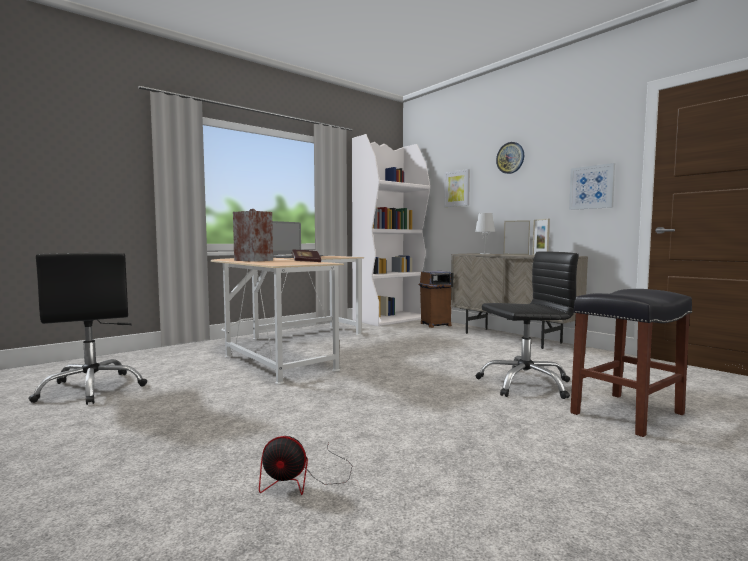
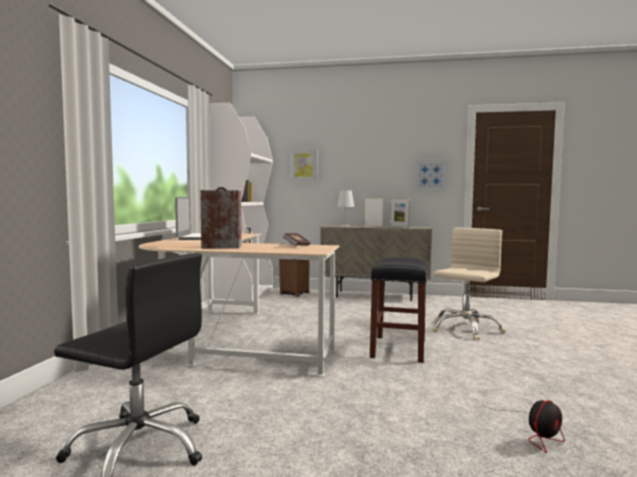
camera: 40 degrees left, 0 degrees up
black office chair [476,251,579,399] -> beige office chair [432,228,505,340]
wall clock [496,142,524,174] -> none
black stool [570,289,692,437] -> black stool moved to [370,257,427,363]

